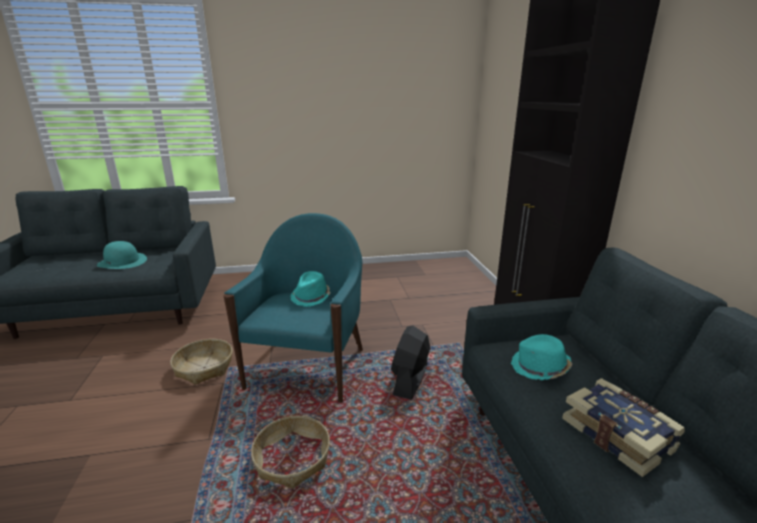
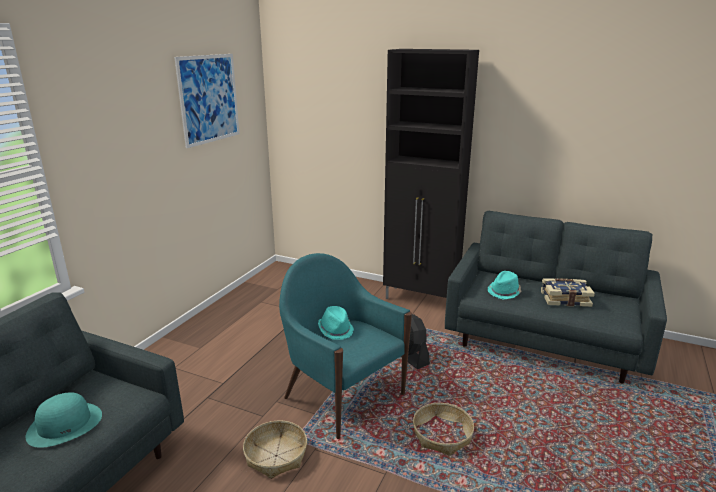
camera: 55 degrees left, 0 degrees up
none -> picture [174,54,239,148]

